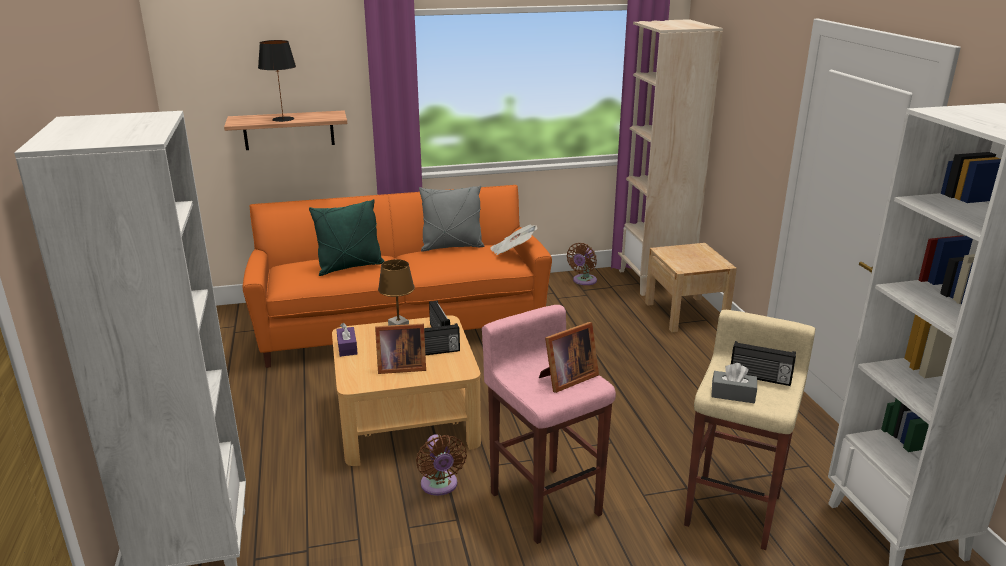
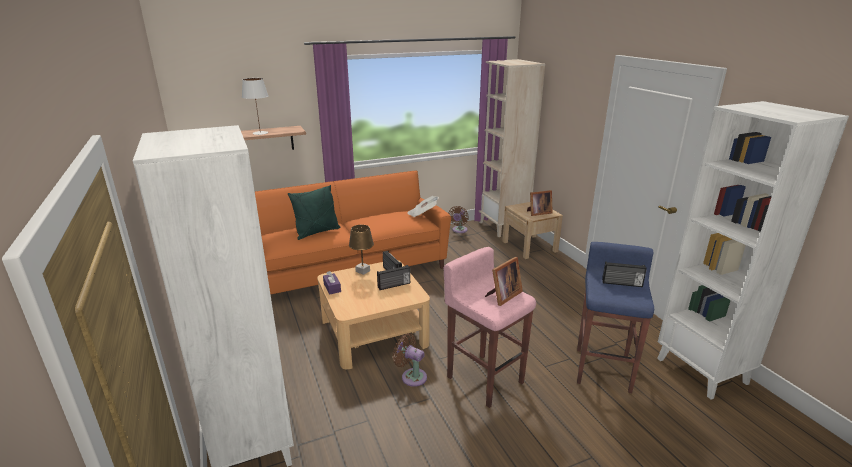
camera: 10 degrees left, 0 degrees up
black table lamp [258,40,296,122] -> white table lamp [242,78,269,135]
picture frame [375,323,426,374] -> picture frame moved to [527,190,553,216]
brown fan [416,434,467,496] -> brown fan turned 150 degrees clockwise [393,333,427,387]
grey pillow [419,185,484,252] -> none
beige stool [684,310,816,550] -> blue stool [577,242,654,393]
grey tissue box [711,363,757,403] -> none

